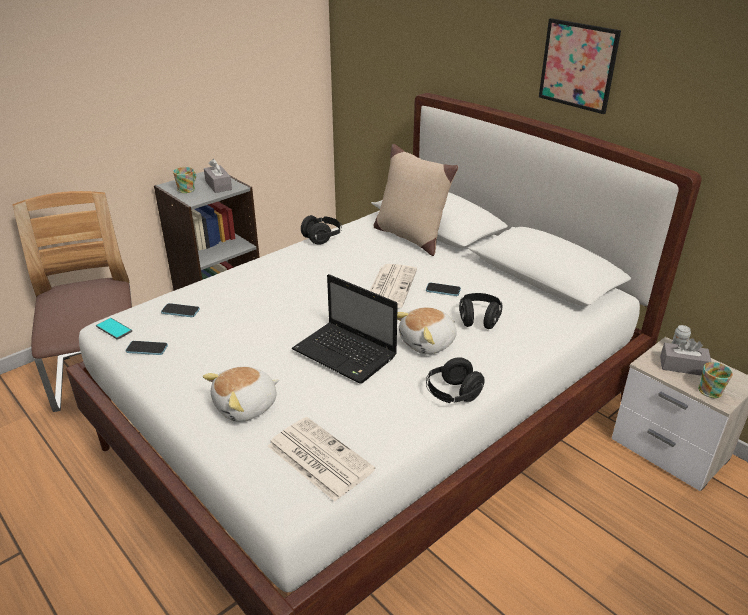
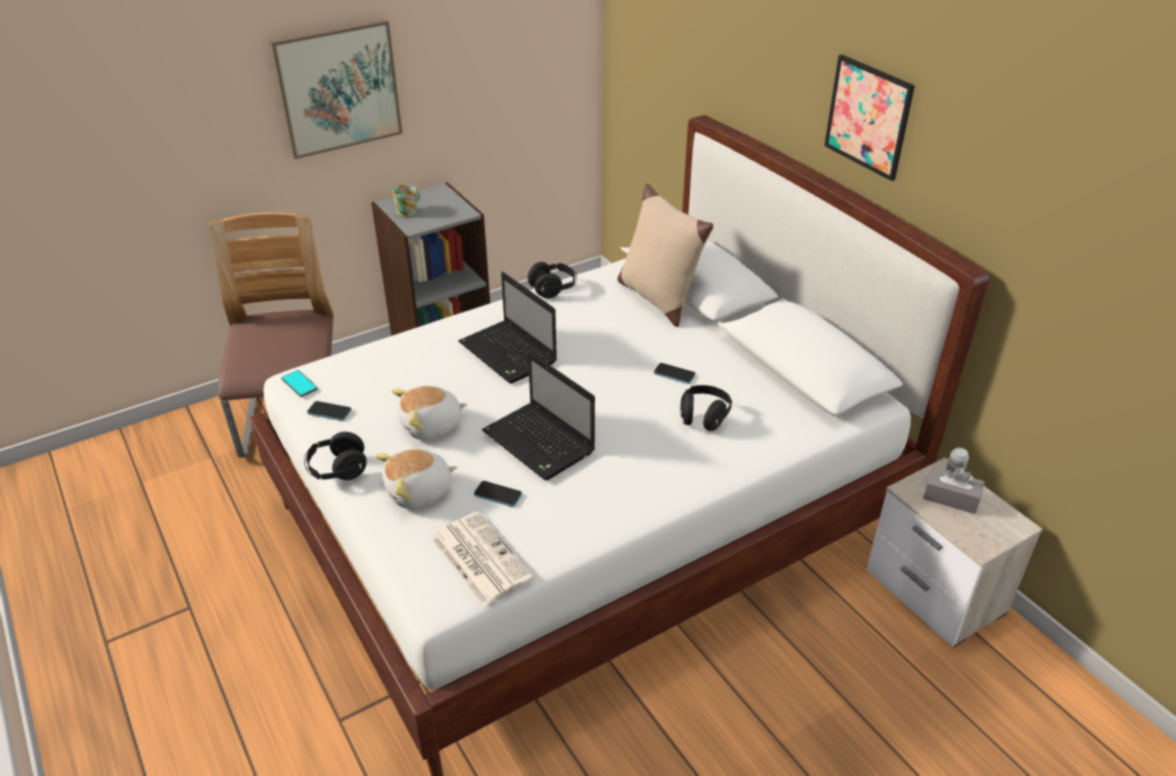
camera: 10 degrees right, 5 degrees up
phone [161,303,200,317] -> phone moved to [474,481,522,507]
grey tissue box [204,159,232,193] -> none
newspaper [370,264,417,308] -> none
plush toy [397,307,457,355] -> plush toy moved to [392,386,467,440]
black headphones [426,357,485,403] -> black headphones moved to [304,432,367,480]
mug [698,362,733,398] -> none
none -> picture [269,19,402,159]
none -> laptop [458,272,557,383]

